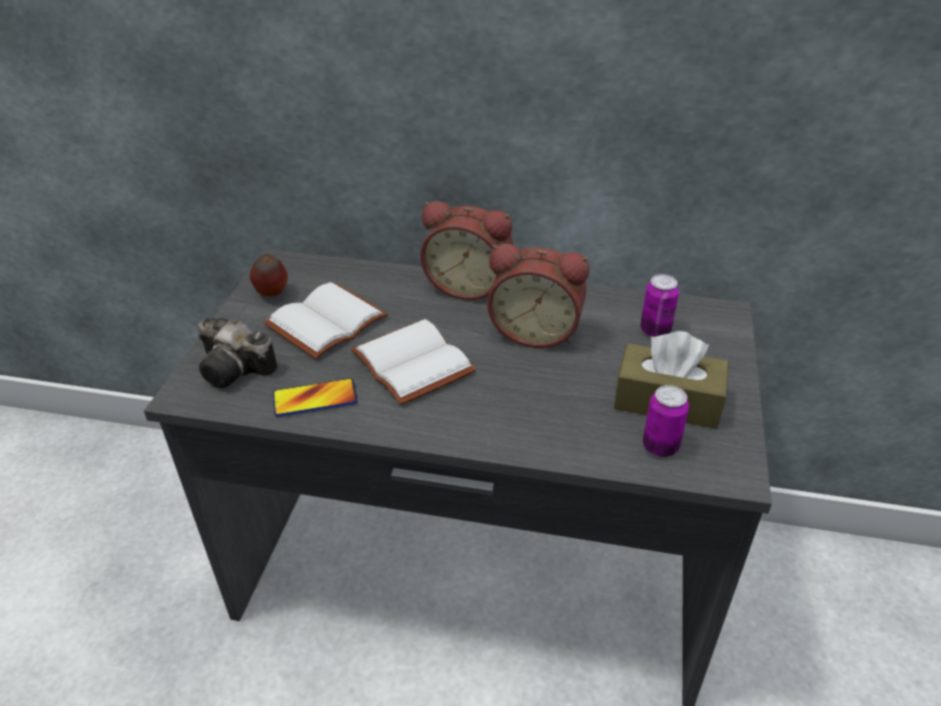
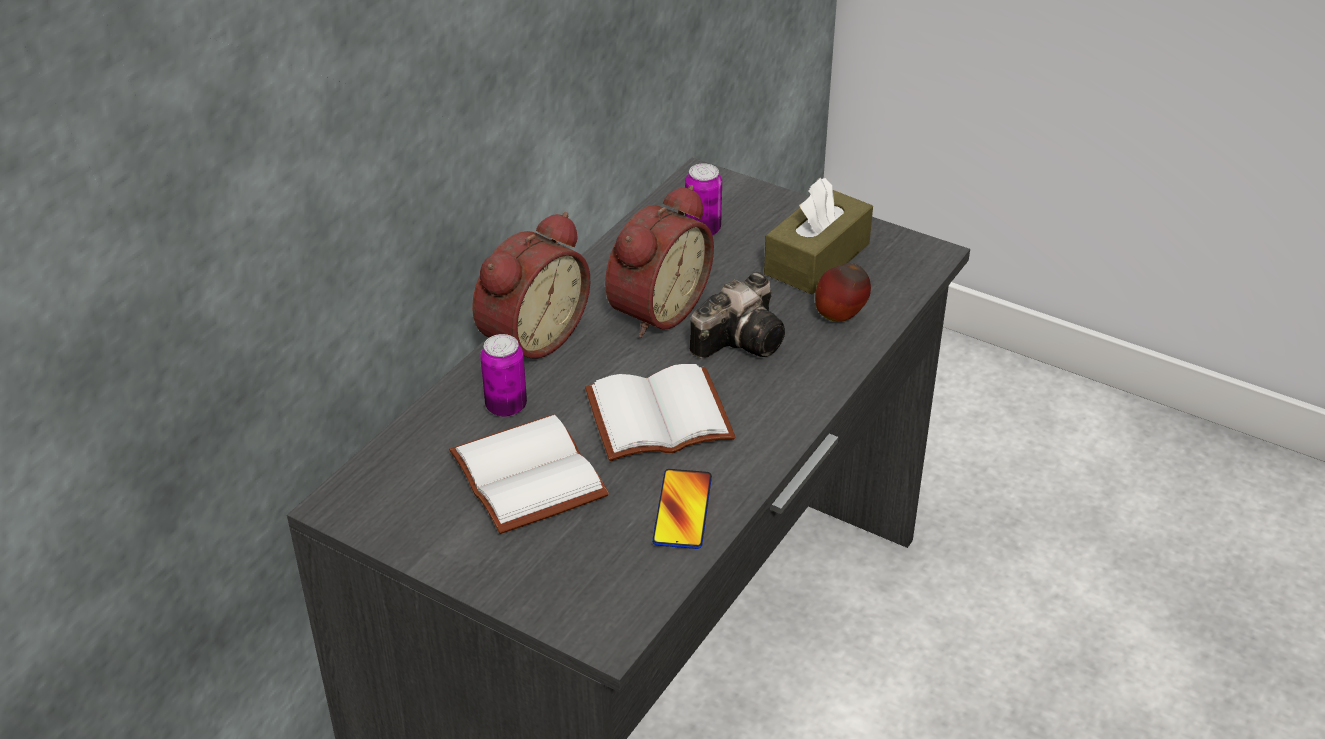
camera: 70 degrees left, 0 degrees up
camera [198,317,278,388] -> camera moved to [690,272,785,359]
apple [250,254,288,297] -> apple moved to [815,263,871,322]
can [643,385,689,457] -> can moved to [480,334,527,417]

